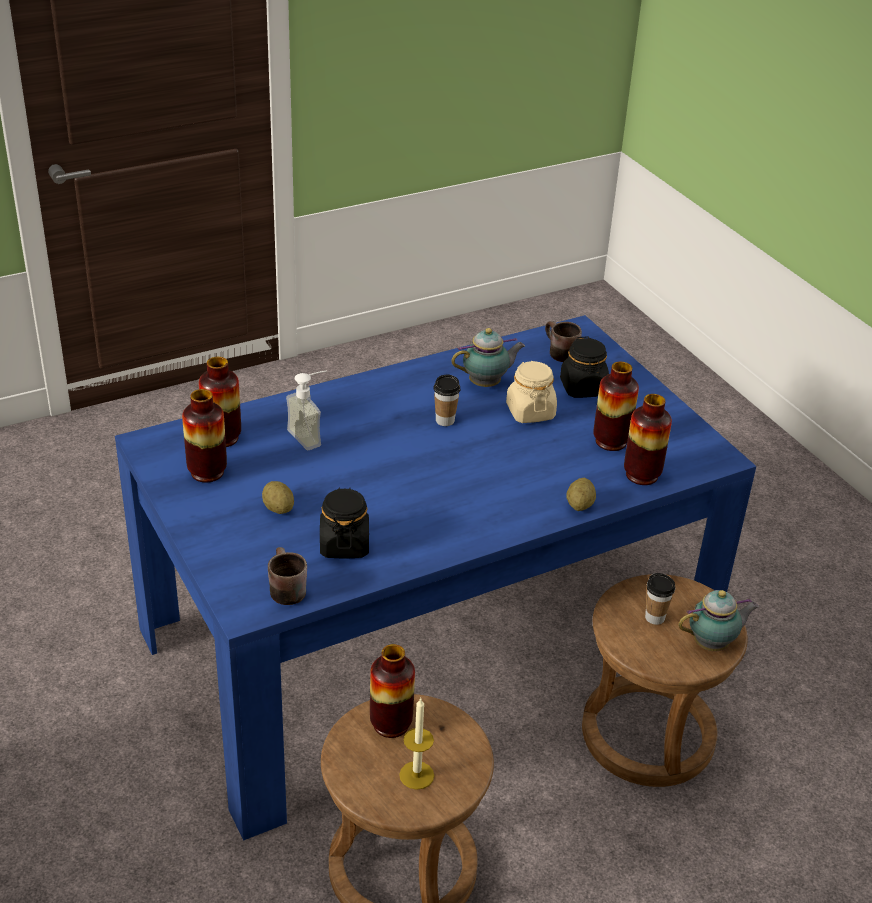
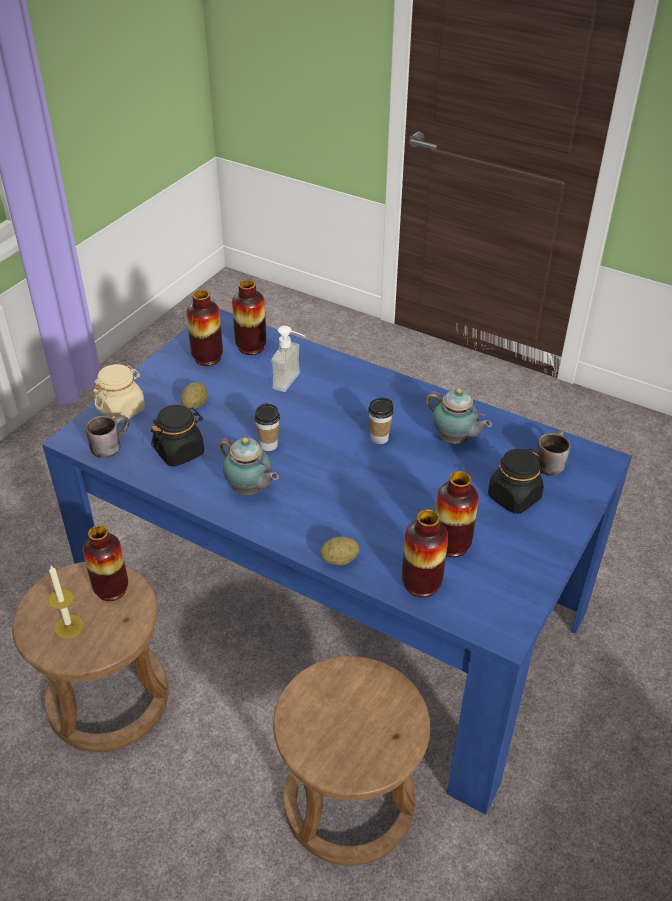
camera: 60 degrees right, 5 degrees up
beige jar [506,361,557,423] -> beige jar moved to [93,364,145,423]
cup [645,573,675,625] -> cup moved to [254,403,280,451]
teapot [678,590,759,651] -> teapot moved to [220,437,279,495]

